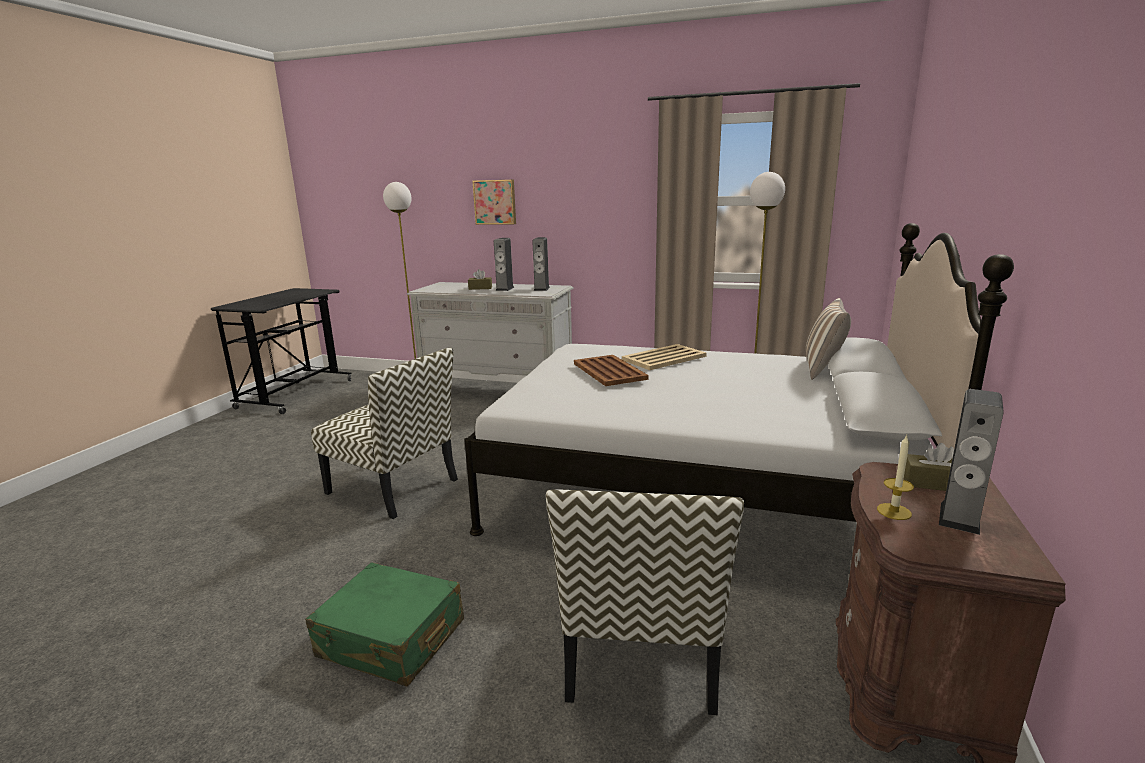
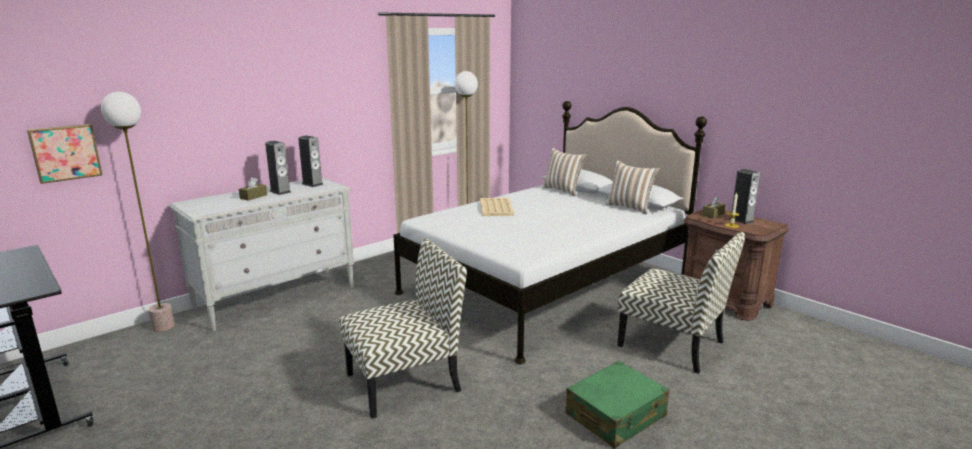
camera: 60 degrees left, 0 degrees up
picture [472,180,516,225] -> picture moved to [27,124,102,184]
brown tray [574,355,649,386] -> none
none -> pillow [606,161,660,215]

